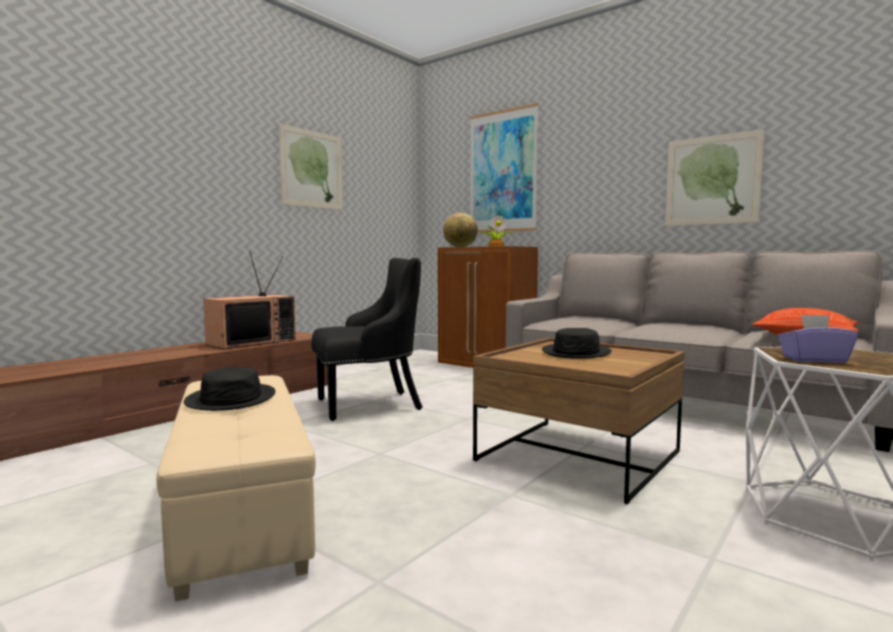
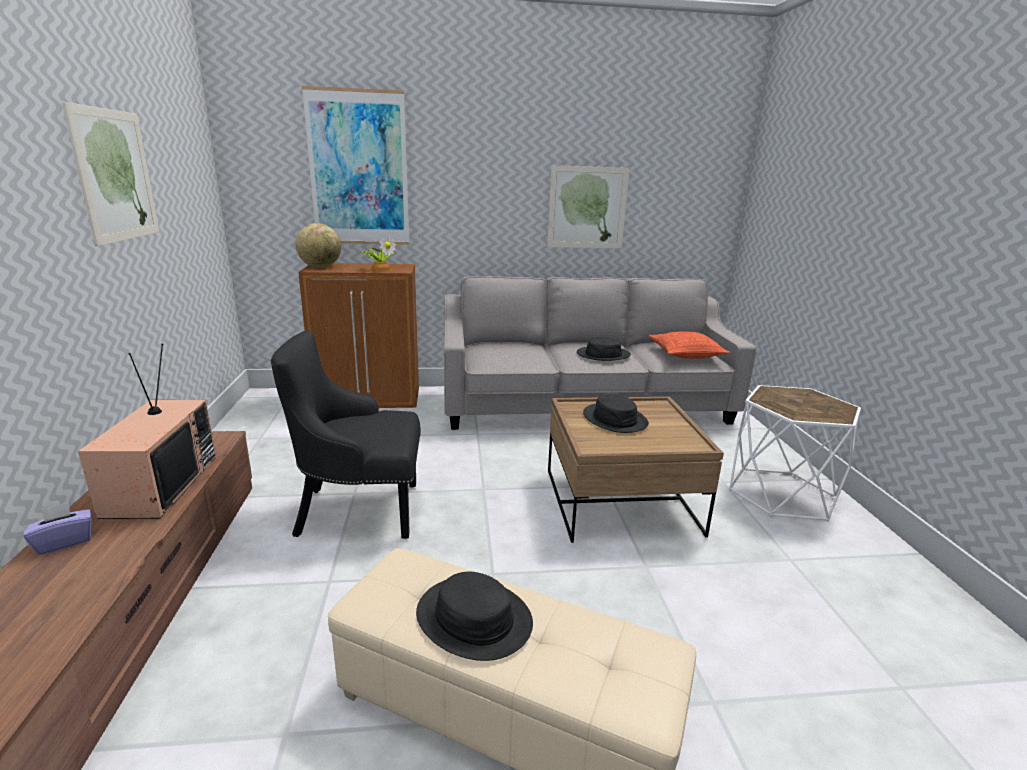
camera: 45 degrees left, 15 degrees up
black armchair [311,258,423,421] -> black armchair turned 120 degrees counterclockwise [270,330,421,539]
purple tissue box [778,315,858,363] -> purple tissue box moved to [23,502,92,555]
none -> black hat [577,337,631,361]

